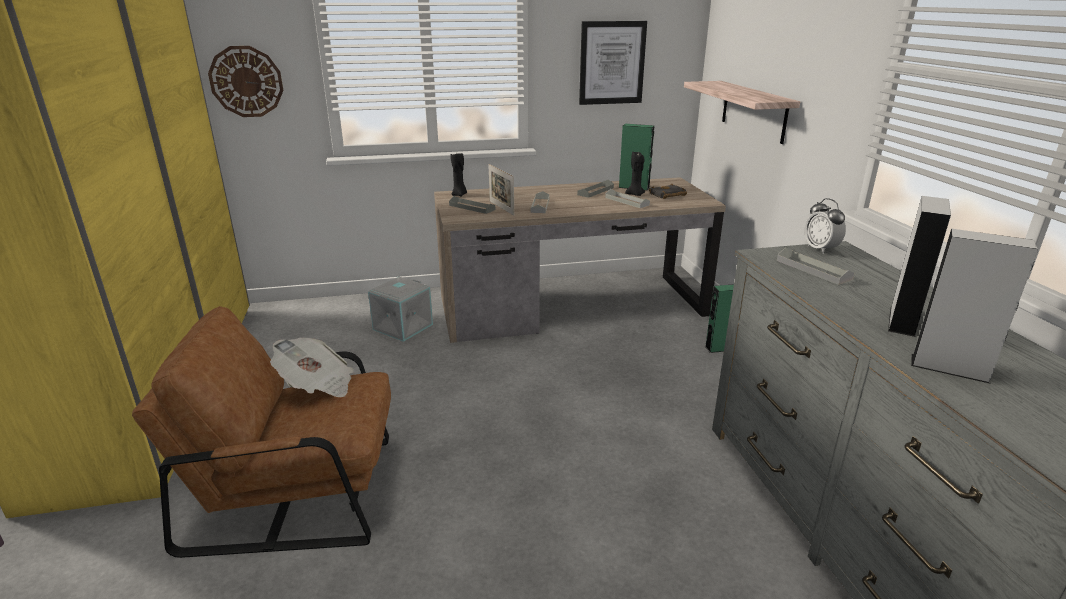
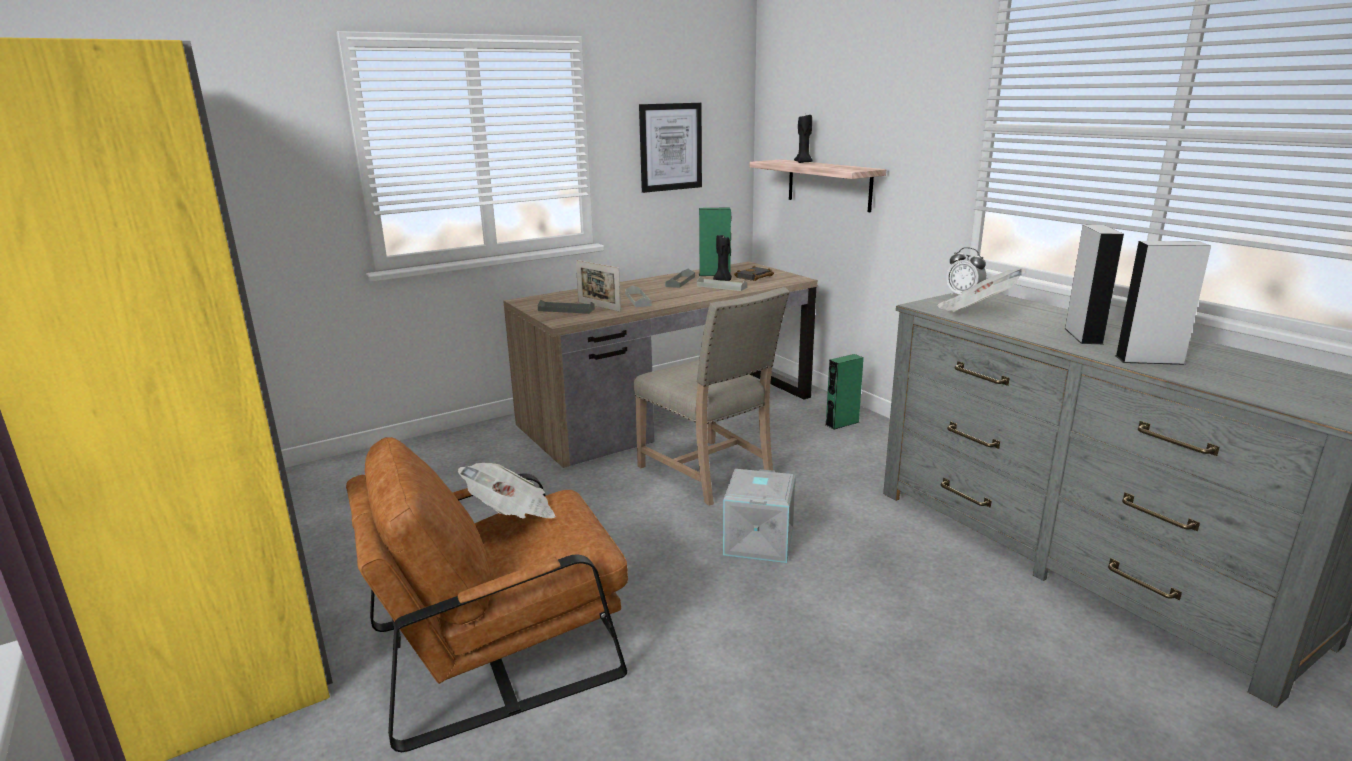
camera: 20 degrees left, 5 degrees down
wall clock [208,46,283,117] -> none
grey storage box [368,277,433,342] -> grey storage box moved to [723,469,795,563]
black candle [450,153,467,196] -> black candle moved to [794,115,813,163]
grey tray [777,247,854,285] -> newspaper [937,269,1026,312]
none -> beige chair [634,287,790,506]

